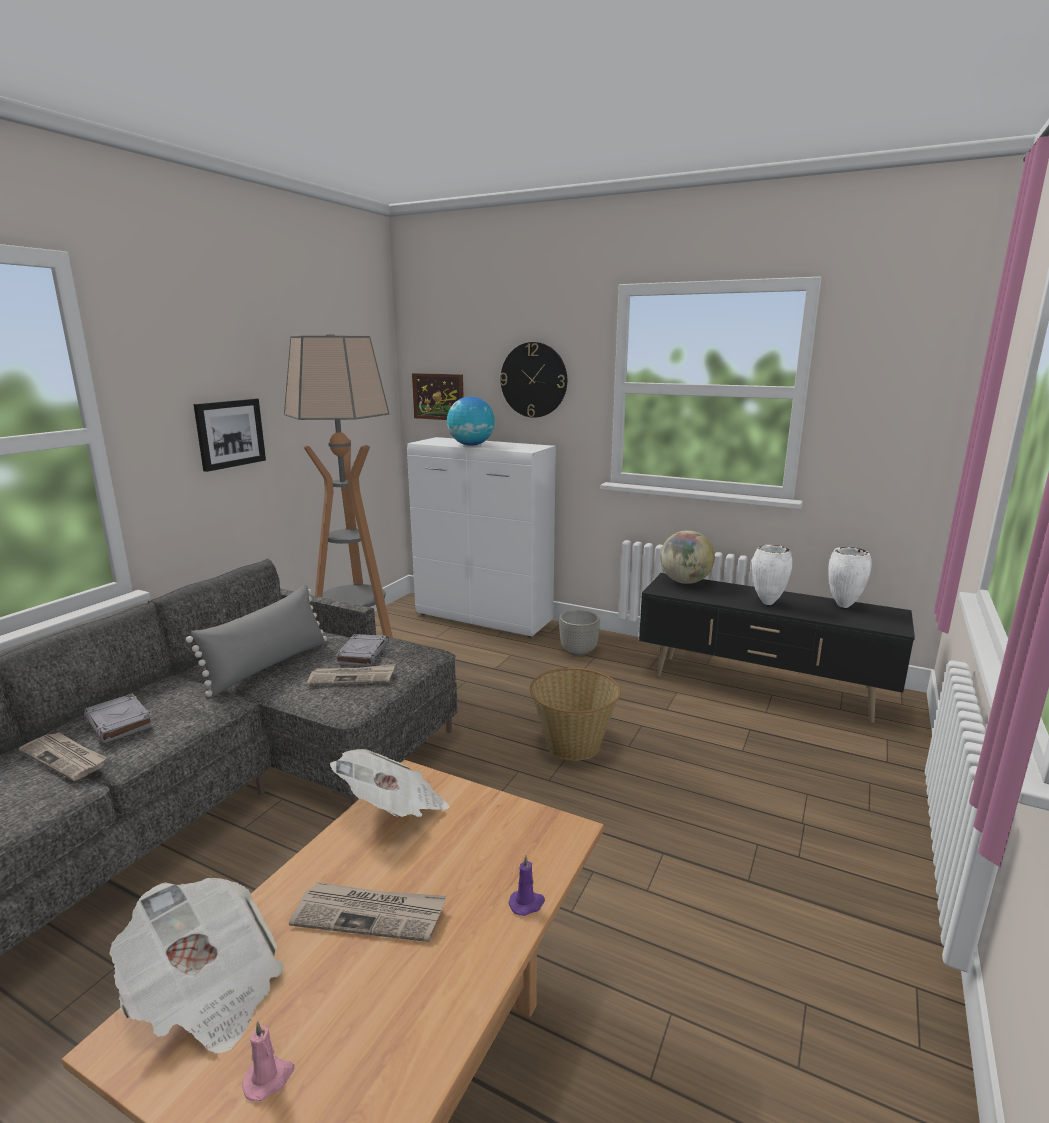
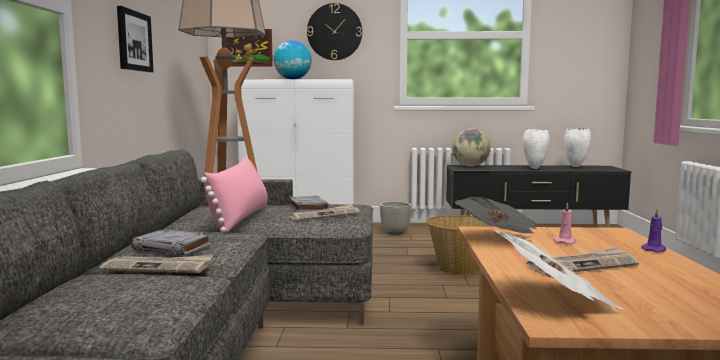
camera: 25 degrees left, 10 degrees down
grey pillow [186,585,327,697] -> pink pillow [201,156,268,233]
pink candle [242,1021,294,1102] -> pink candle moved to [554,203,576,244]

